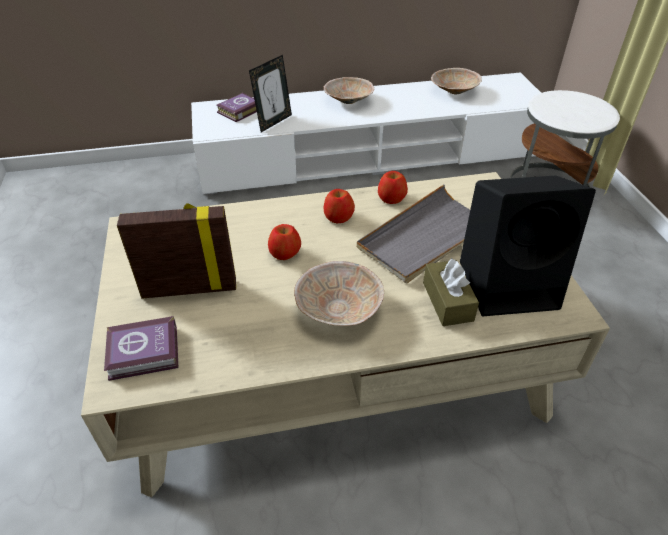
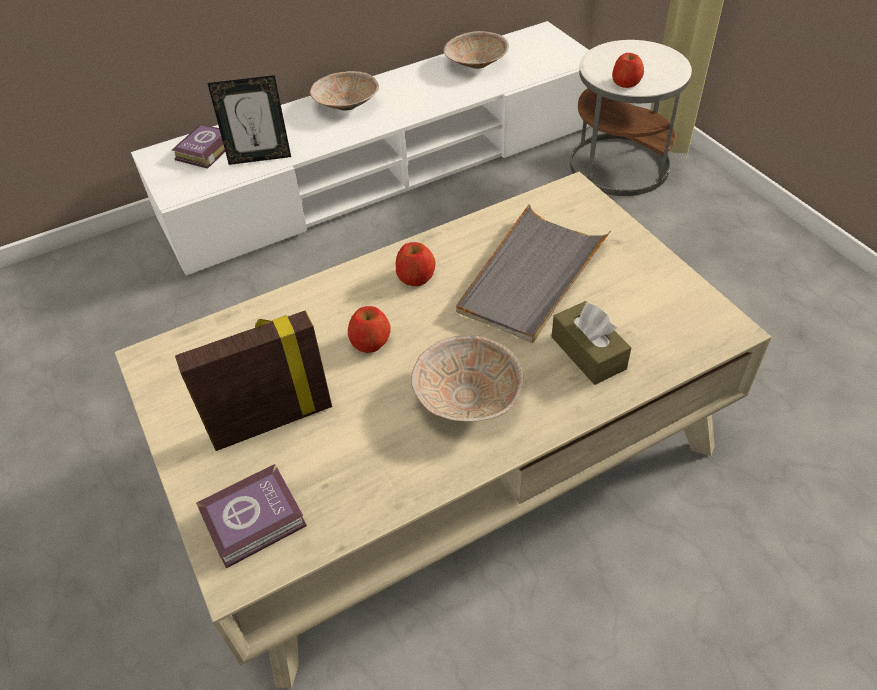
camera: 15 degrees left, 5 degrees up
picture frame [249,55,292,132] -> picture frame turned 60 degrees clockwise [207,75,291,165]
apple [378,171,408,204] -> apple moved to [612,53,644,88]
black speaker [460,176,596,316] -> none

